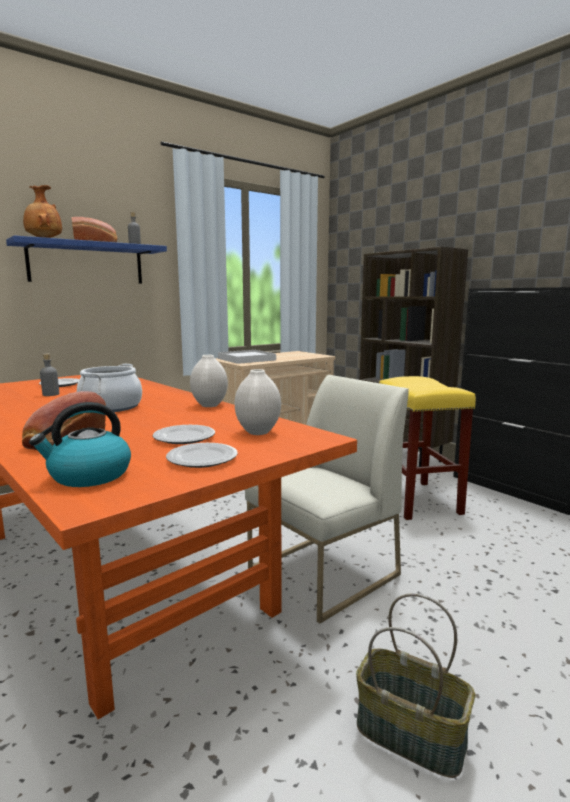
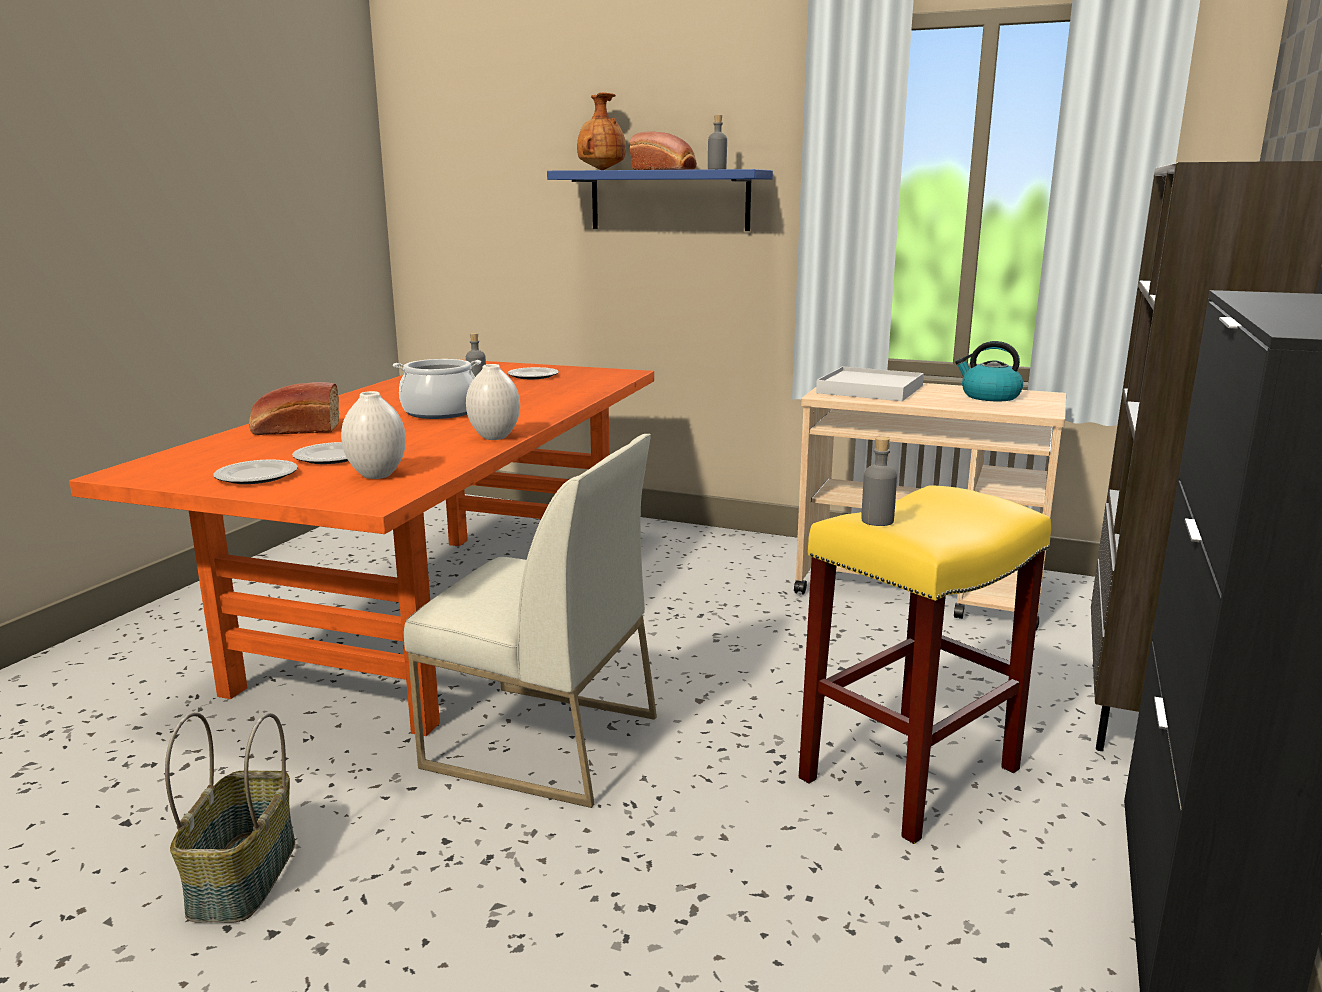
camera: 60 degrees right, 5 degrees up
kettle [29,402,131,487] -> kettle moved to [955,341,1023,401]
none -> grey bottle [861,437,897,526]

